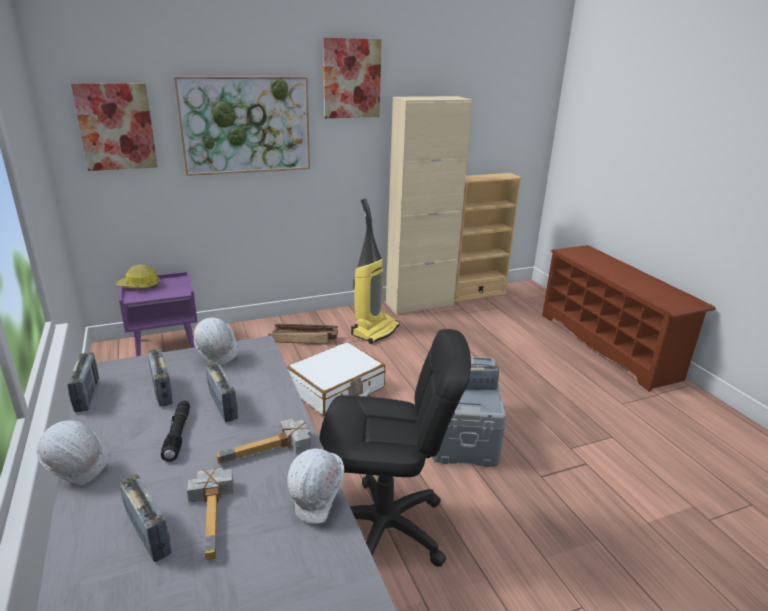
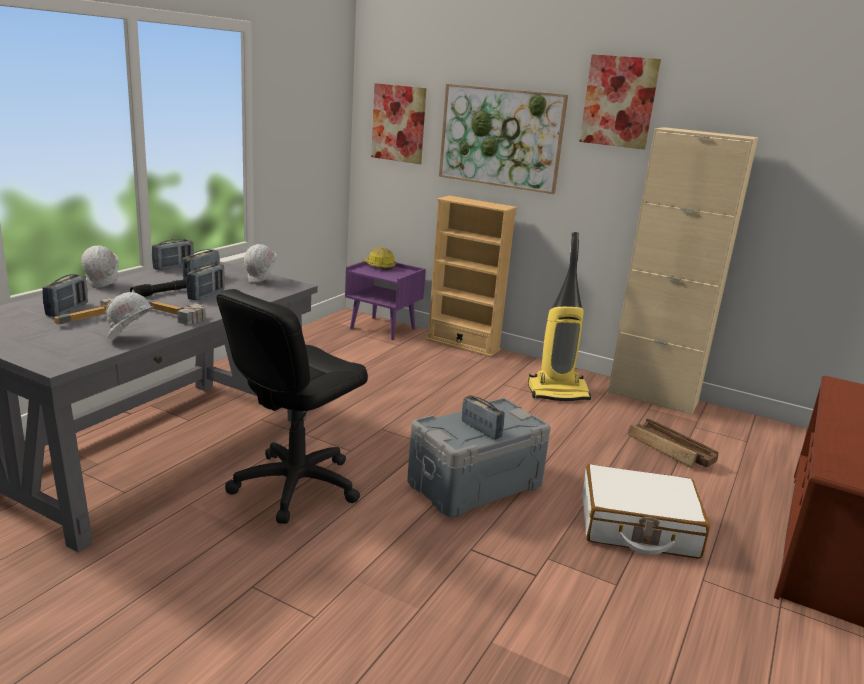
camera: 50 degrees right, 5 degrees down
crate [268,324,338,345] -> crate moved to [628,419,719,468]
white suitcase [287,342,385,416] -> white suitcase moved to [582,464,710,559]
black office chair [319,329,471,567] -> black office chair turned 75 degrees clockwise [216,289,368,524]
beige bookcase [454,173,523,302] -> beige bookcase moved to [426,196,517,357]

